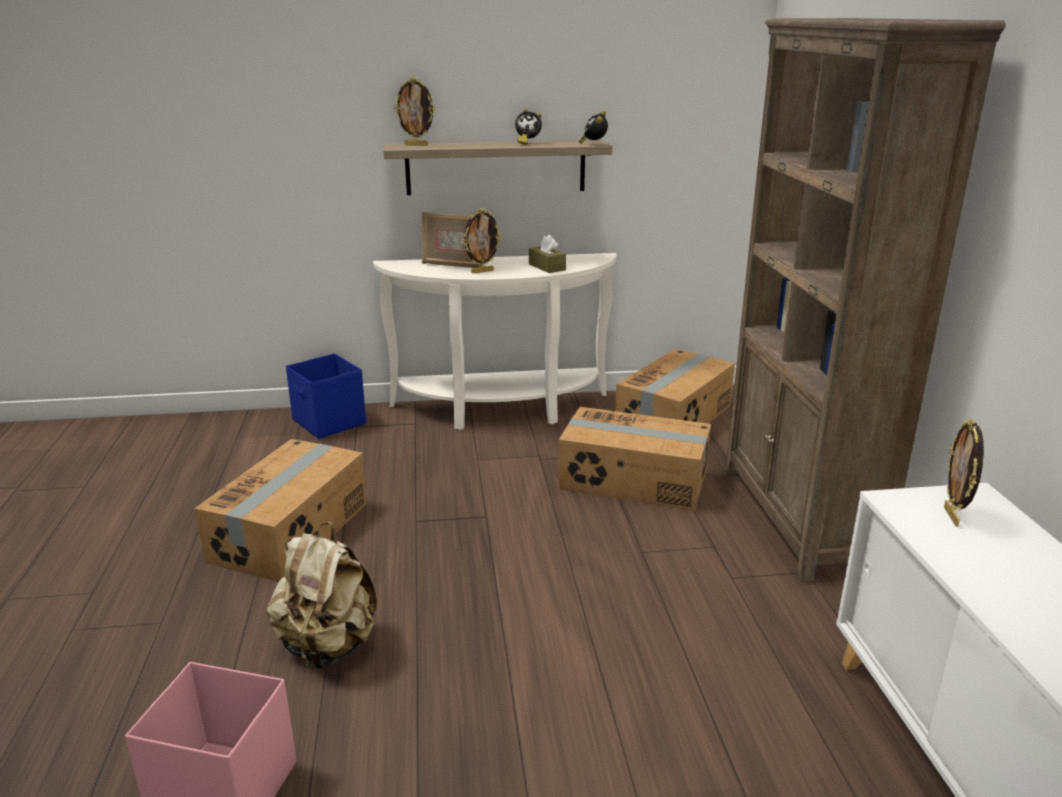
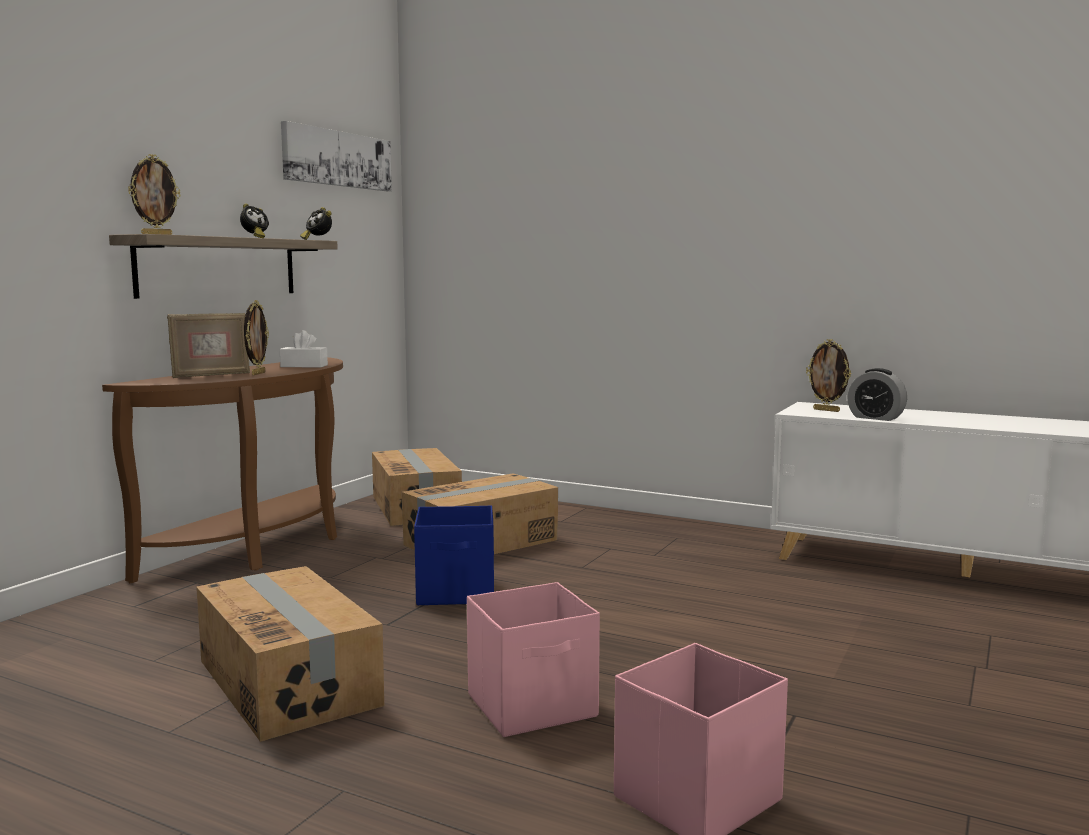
camera: 55 degrees left, 15 degrees down
beige backpack [266,522,377,669] -> pink storage box [467,582,600,737]
blue storage box [286,354,366,439] -> blue storage box moved to [414,506,494,605]
white console table [373,253,617,430] -> brown console table [102,357,343,583]
brown tissue box [529,235,566,273] -> white tissue box [280,330,328,368]
brown bookcase [725,18,1006,583] -> none
none -> picture [281,121,392,191]
none -> alarm clock [847,368,907,421]

